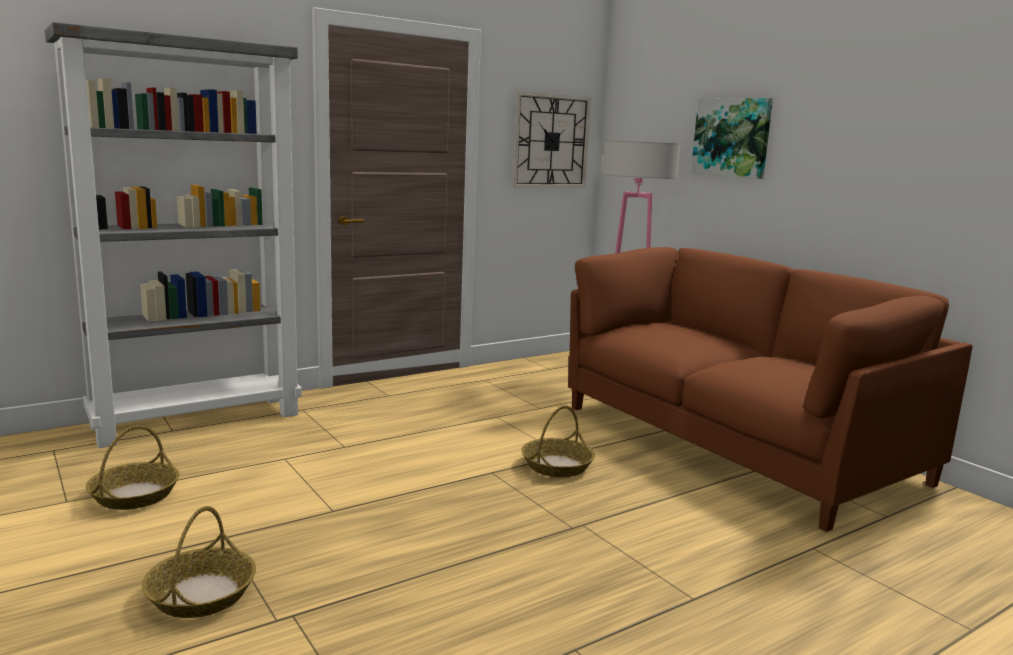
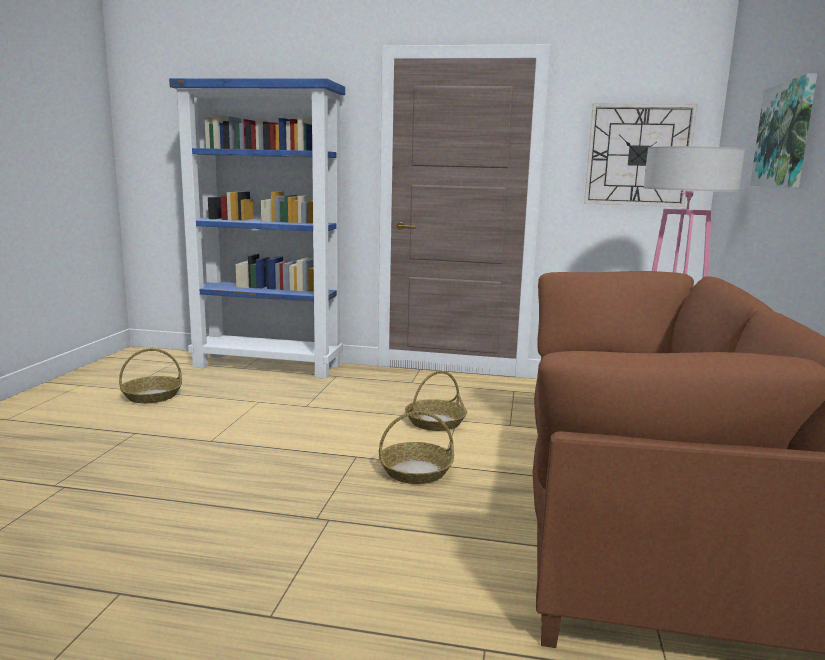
camera: 45 degrees right, 0 degrees up
grey bookcase [45,22,302,448] -> blue bookcase [169,78,345,379]
basket [142,506,256,618] -> basket moved to [405,371,467,431]

